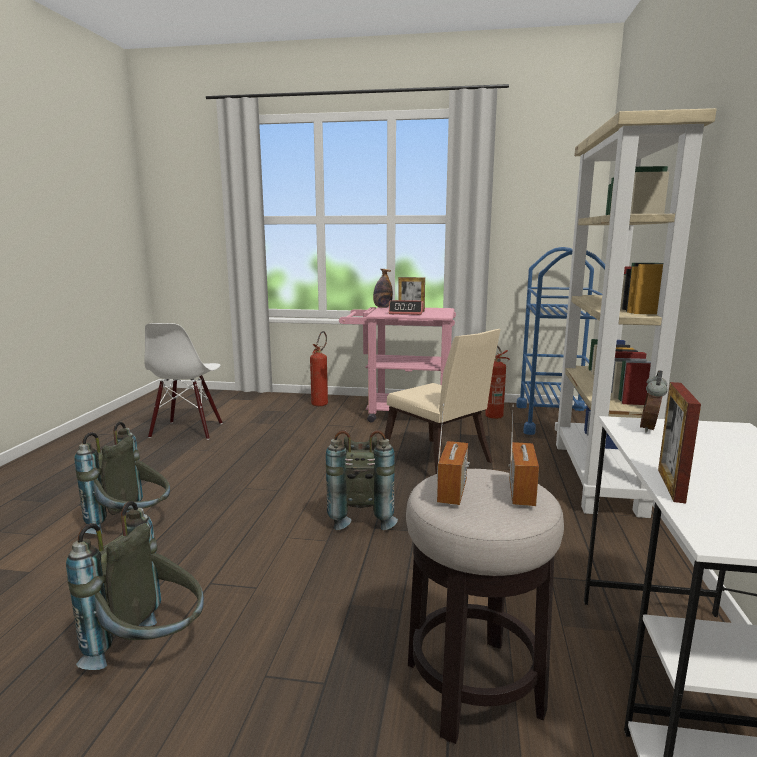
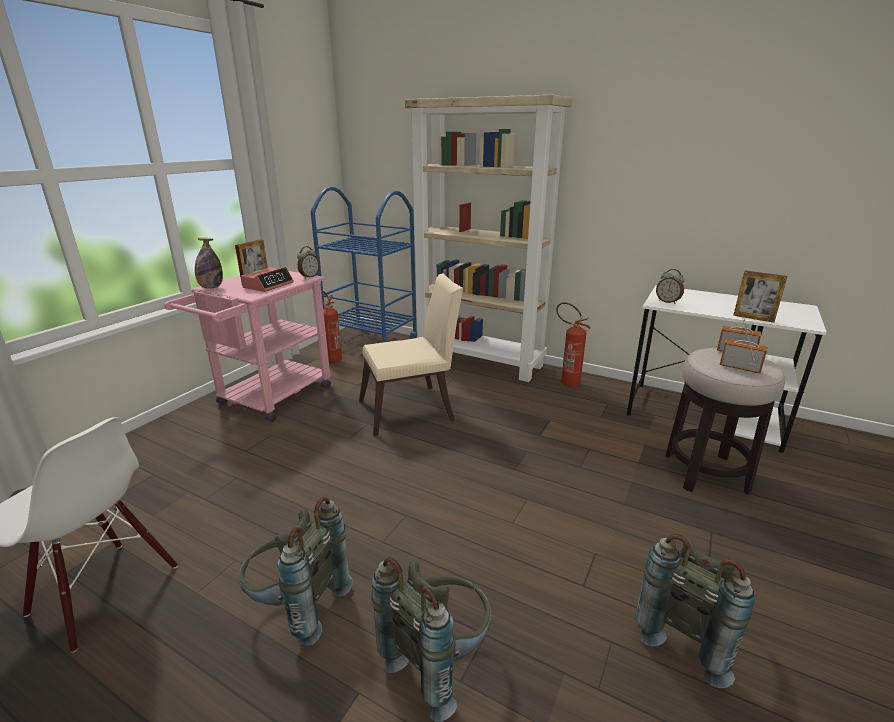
camera: 70 degrees left, 10 degrees up
fire extinguisher [310,331,328,406] -> fire extinguisher moved to [556,302,591,387]
grey backpack [326,430,398,530] -> grey backpack moved to [239,497,353,646]
none -> alarm clock [297,246,320,279]

